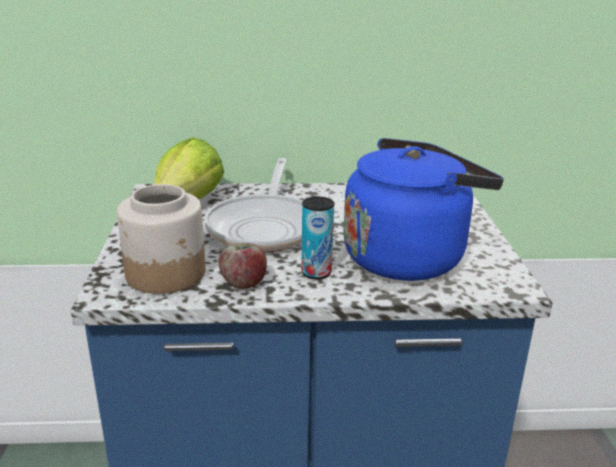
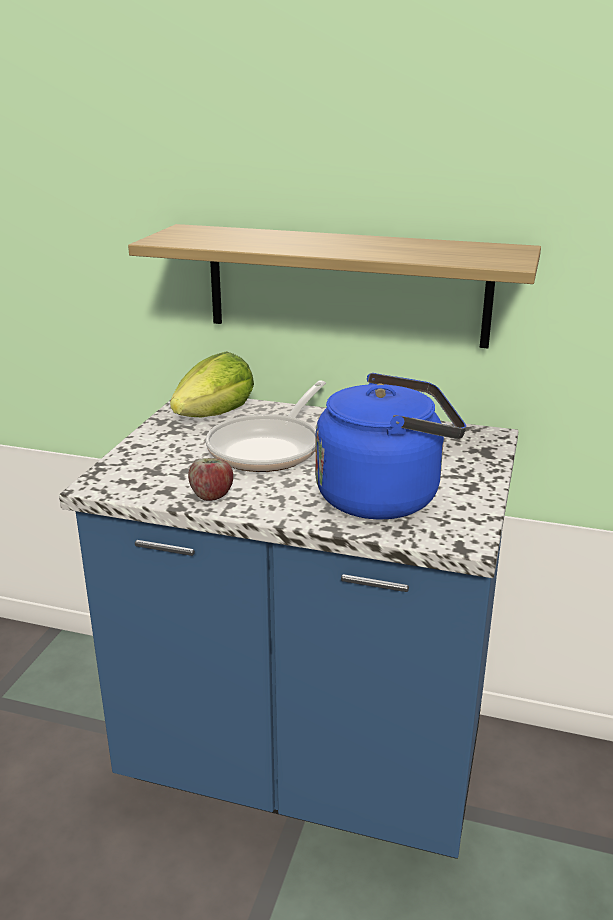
camera: 20 degrees right, 0 degrees up
jar [117,184,206,294] -> none
can [301,196,334,279] -> none
none -> shelf [128,224,541,348]

